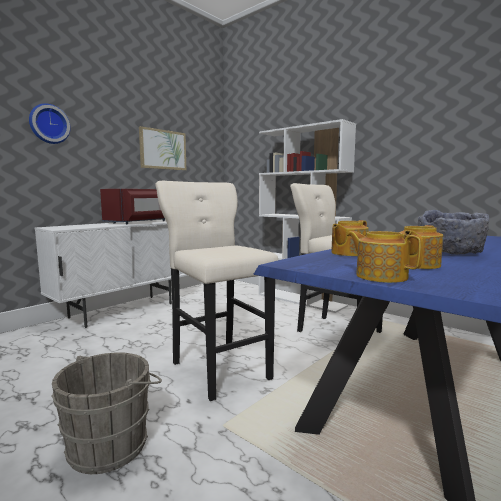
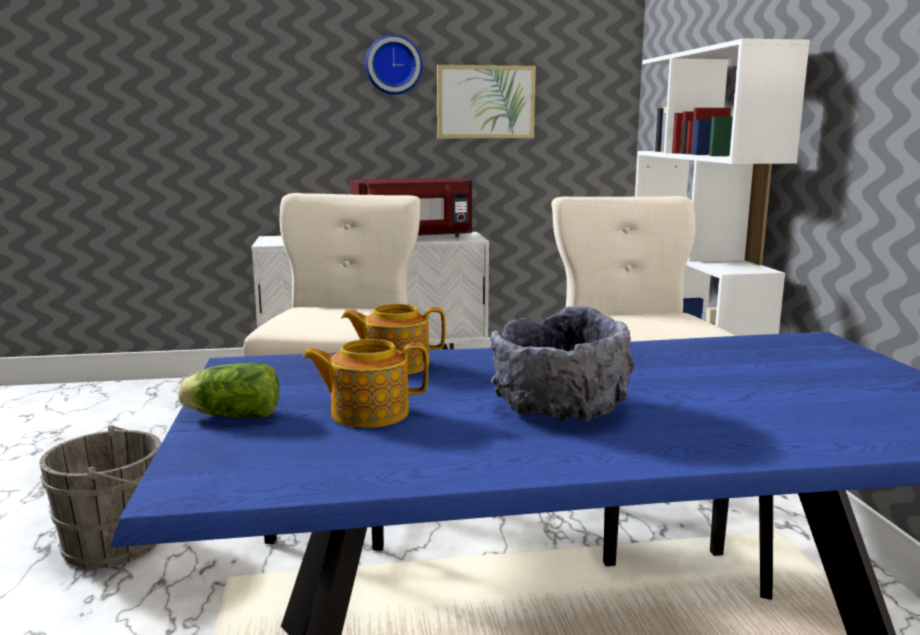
camera: 40 degrees right, 5 degrees up
wall clock [29,103,71,144] -> wall clock moved to [365,35,423,95]
teapot [347,231,423,283] -> lettuce [178,363,279,417]

